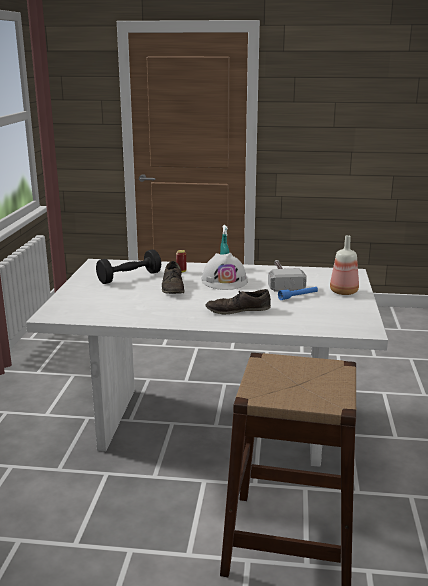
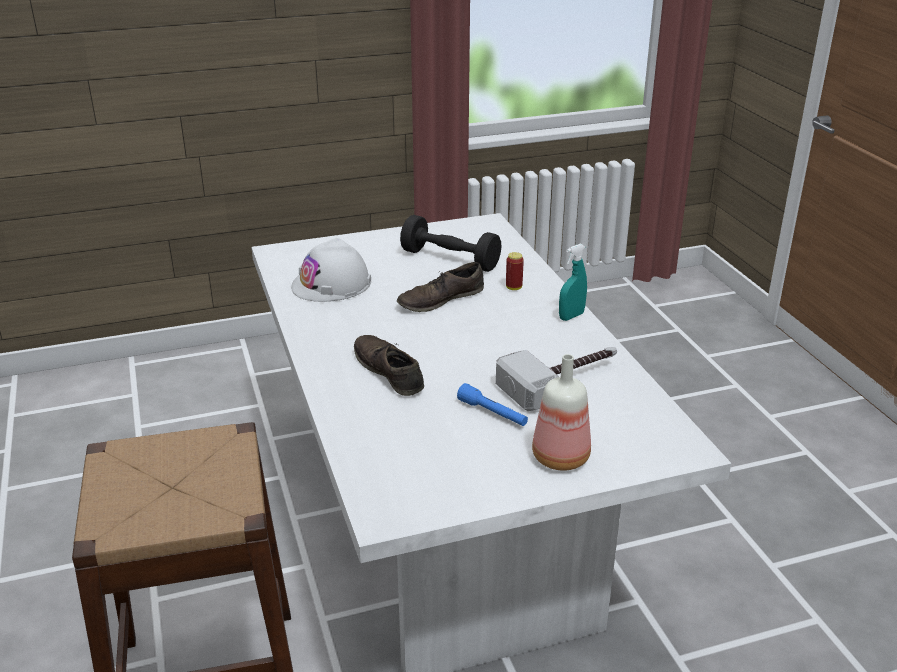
camera: 65 degrees right, 10 degrees up
white hard hat [201,253,248,290] -> white hard hat moved to [291,238,371,302]

